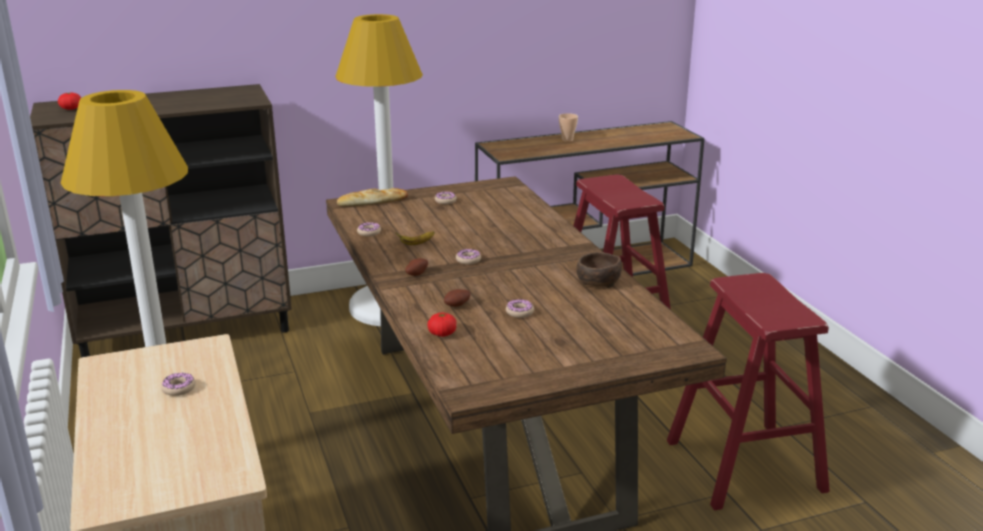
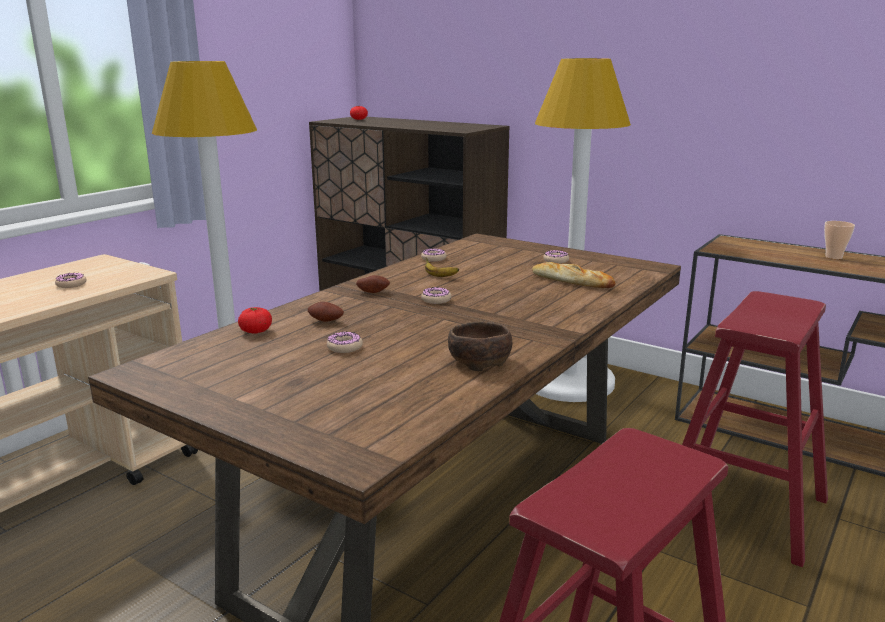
camera: 55 degrees right, 5 degrees down
bread [337,188,408,207] -> bread moved to [532,262,616,288]

